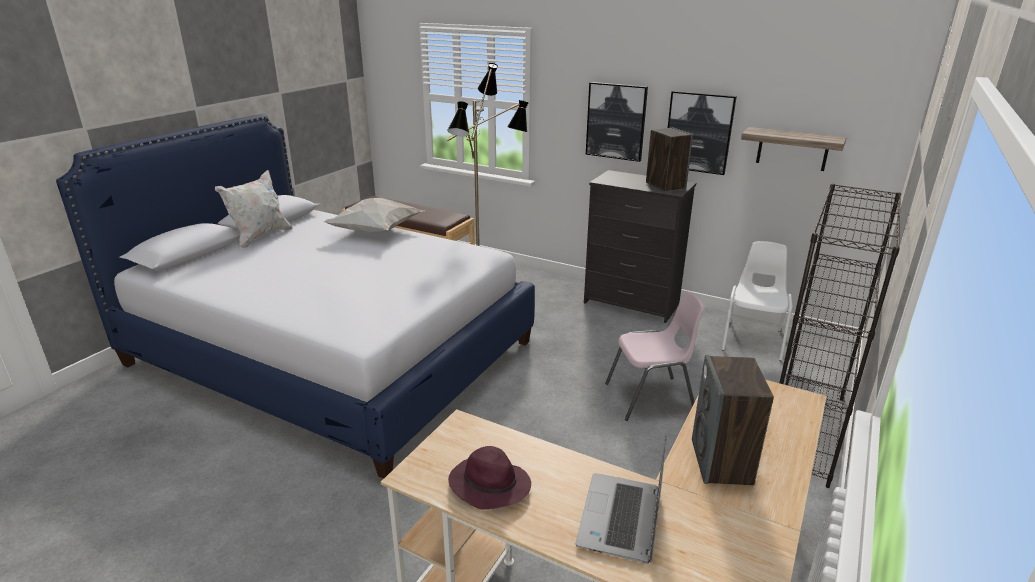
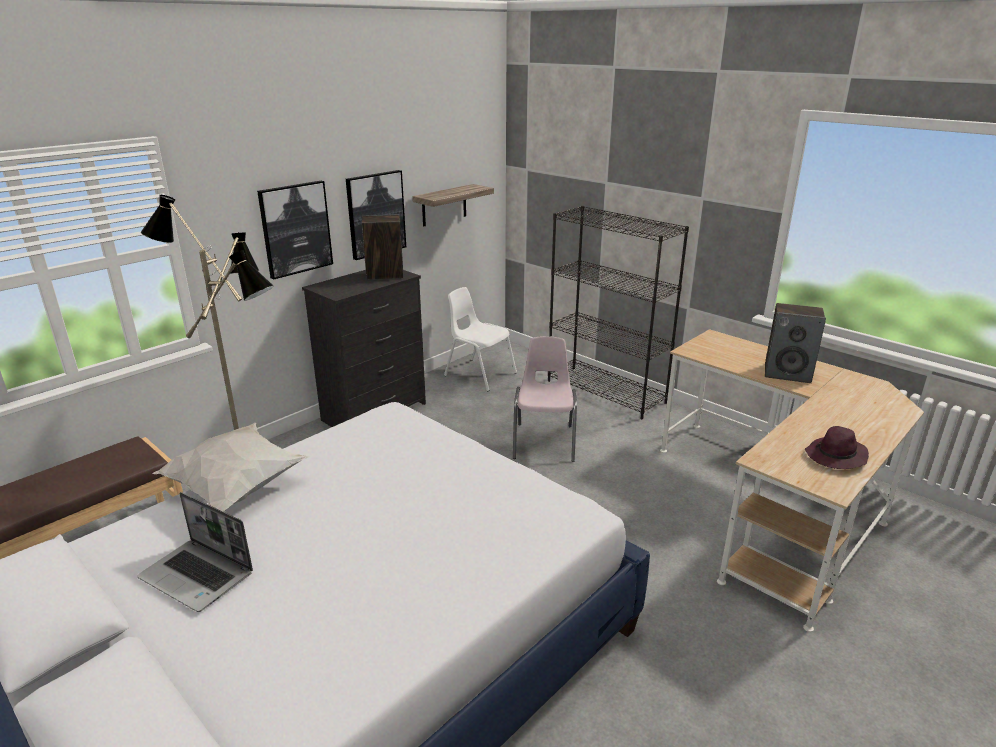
camera: 75 degrees left, 0 degrees up
white pillow [215,170,293,248] -> none
laptop [576,436,667,564] -> laptop moved to [137,492,253,612]

